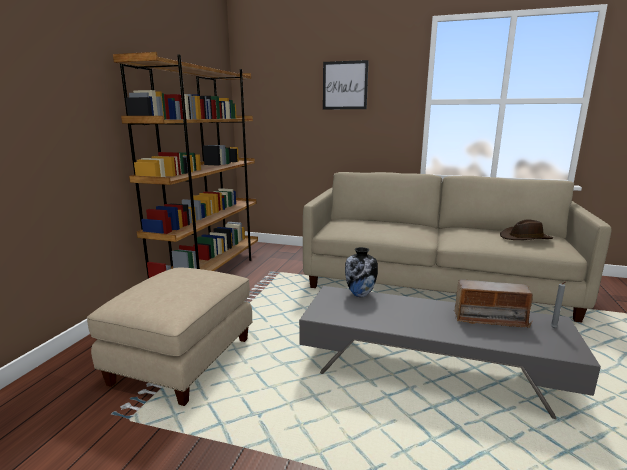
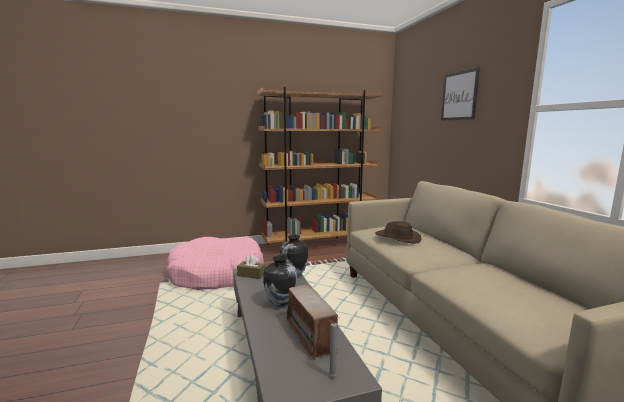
camera: 55 degrees right, 5 degrees down
beige ottoman [87,268,253,406] -> pink dog bed [166,237,264,290]
brown hat [500,219,553,240] -> brown hat moved to [375,221,421,244]
none -> brown tissue box [237,254,266,279]
none -> vase [263,255,297,308]

